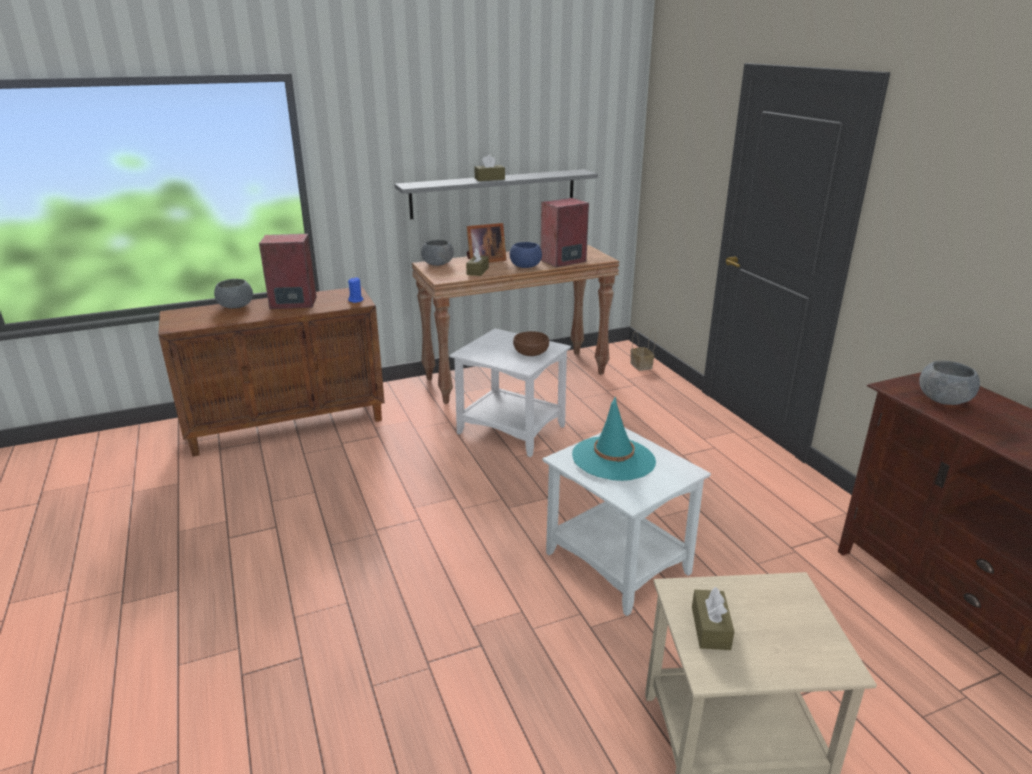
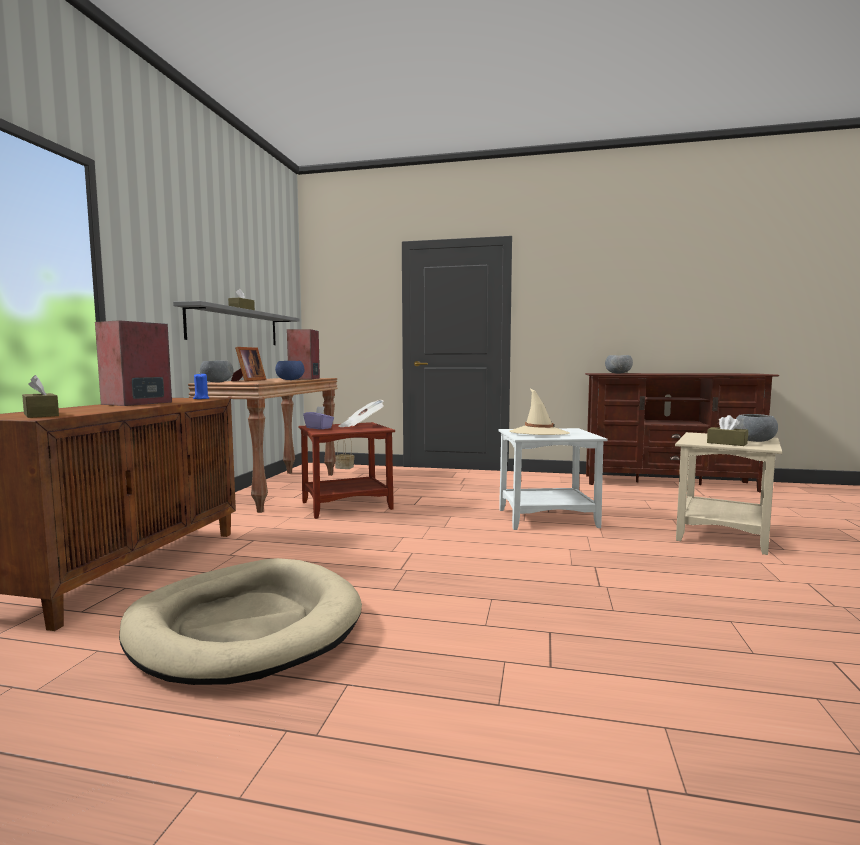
camera: 55 degrees left, 20 degrees down
grey bowl [214,279,253,309] -> grey bowl moved to [734,414,778,442]
white side table [450,328,571,457] -> brown side table [298,422,395,519]
brown tissue box [466,248,489,276] -> brown tissue box moved to [22,375,59,418]
brown bowl [513,331,549,356] -> newspaper [338,400,384,427]
turquoise hat [572,396,656,481] -> beige hat [509,389,570,435]
none -> beige dog bed [119,558,362,685]
none -> purple tissue box [303,406,334,429]

